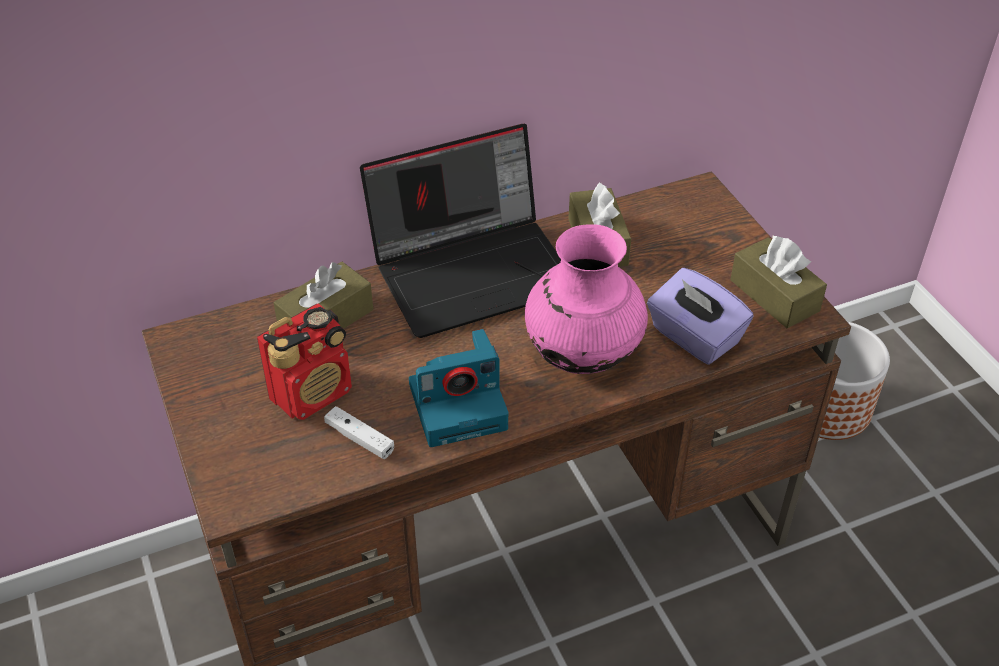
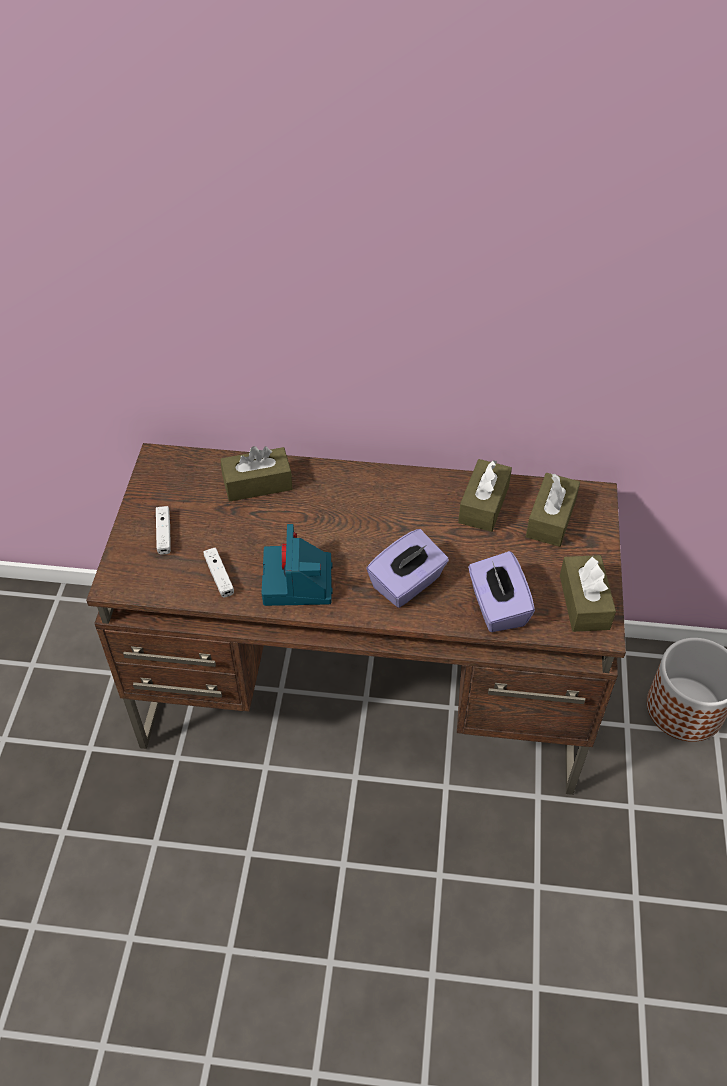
camera: 30 degrees right, 5 degrees up
radio [257,303,352,420] -> none
laptop [360,124,561,338] -> none
camera [409,329,508,447] -> camera turned 75 degrees clockwise [262,524,333,606]
pink vase [525,224,648,374] -> purple tissue box [366,529,449,608]
none -> white game controller [156,506,171,555]
none -> brown tissue box [526,473,580,547]

